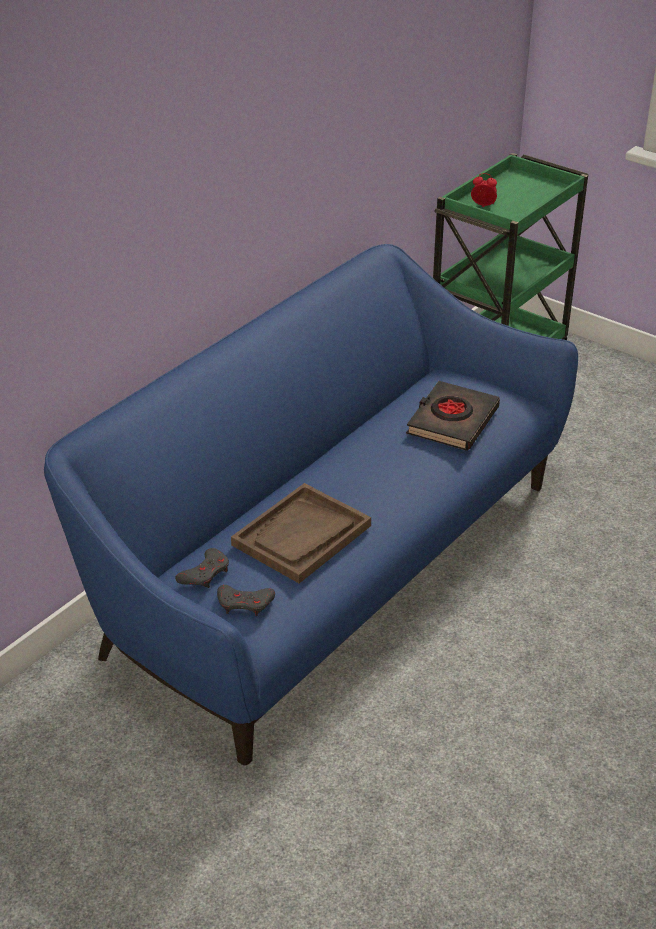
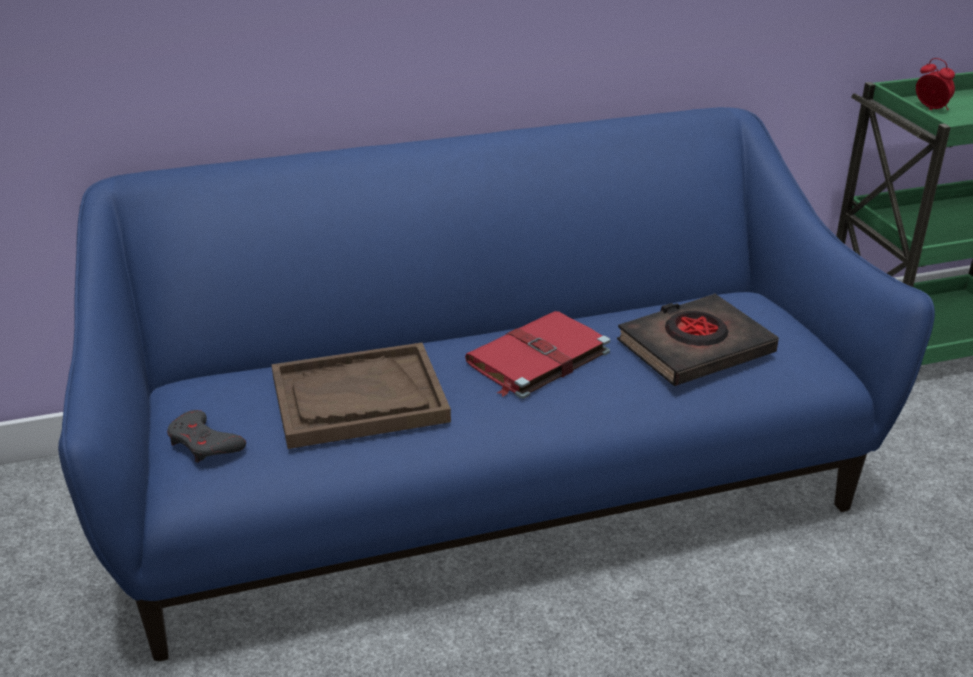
camera: 35 degrees right, 5 degrees down
grey game controller [175,548,229,588] -> none
none -> red book [465,311,610,399]

